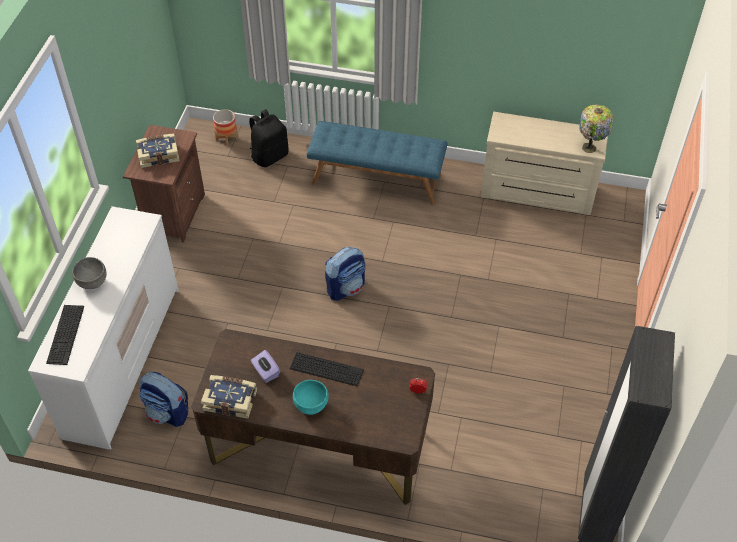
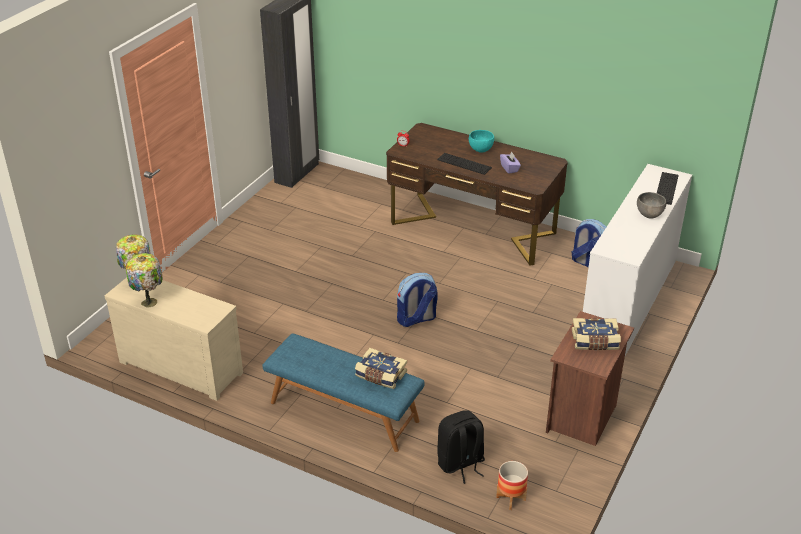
camera: 165 degrees left, 15 degrees down
book [201,375,257,419] -> book moved to [355,348,407,389]
none -> table lamp [126,253,163,308]

